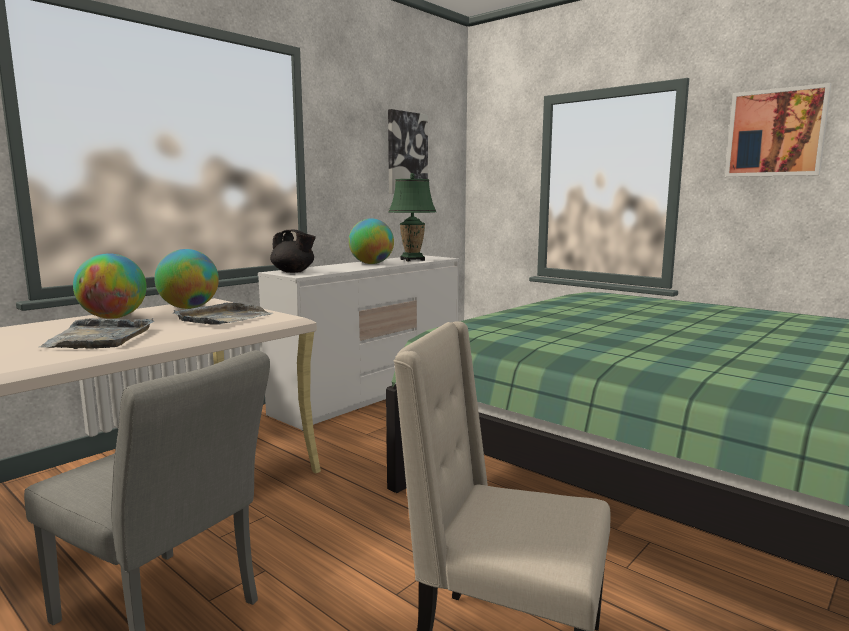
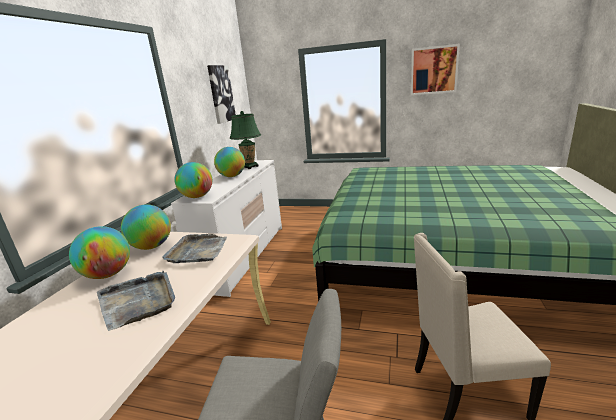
camera: 25 degrees left, 10 degrees up
black teapot [270,230,316,273] -> globe [174,162,212,198]

